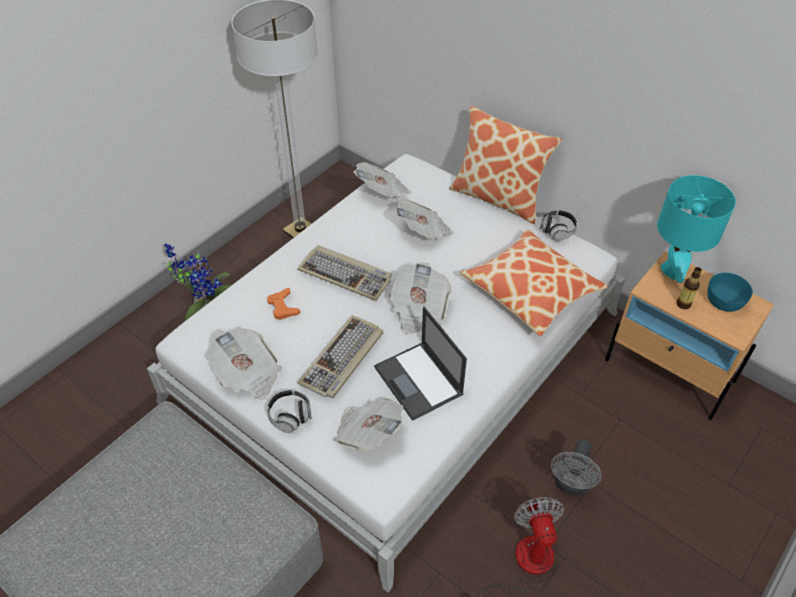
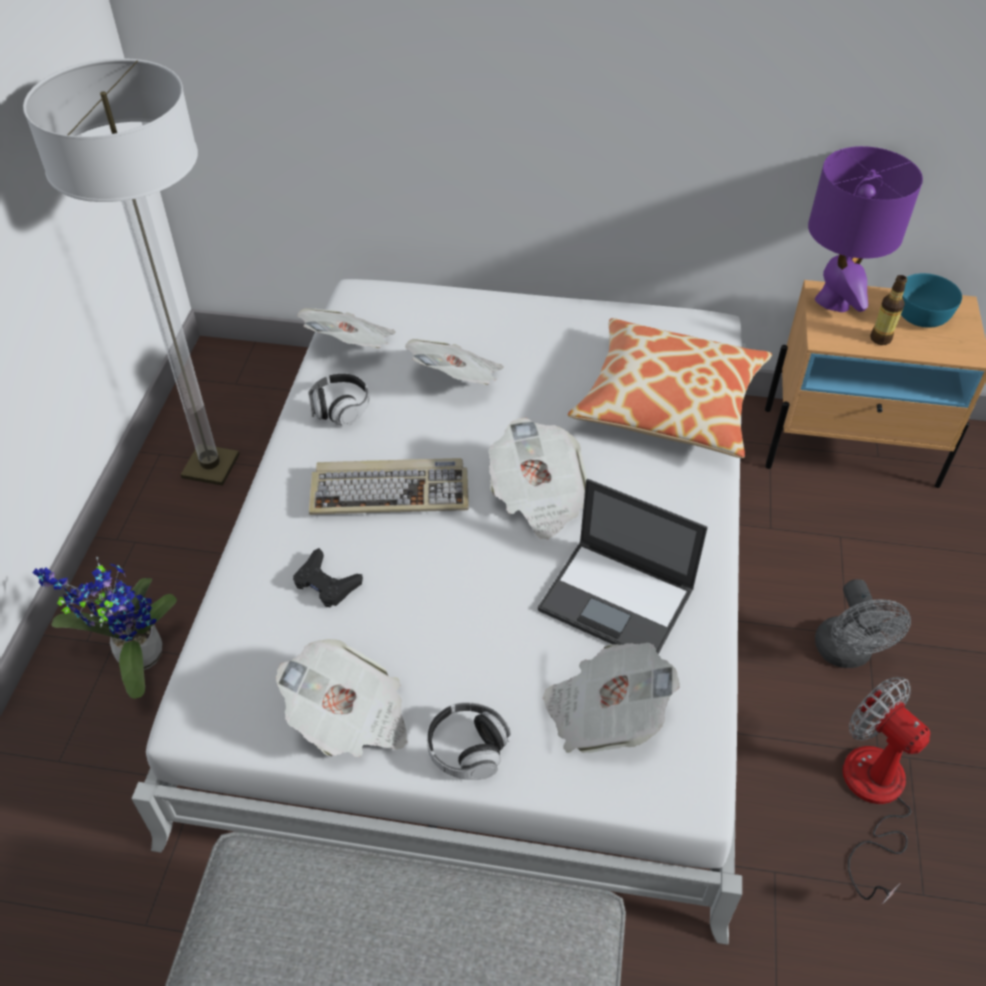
camera: 30 degrees left, 0 degrees up
orange game controller [267,288,300,320] -> black game controller [293,548,363,608]
keyboard [298,315,383,399] -> none
pillow [449,106,562,224] -> none
headphones [540,210,578,241] -> headphones moved to [308,373,369,426]
turquoise table lamp [657,175,736,283] -> purple table lamp [808,146,923,312]

